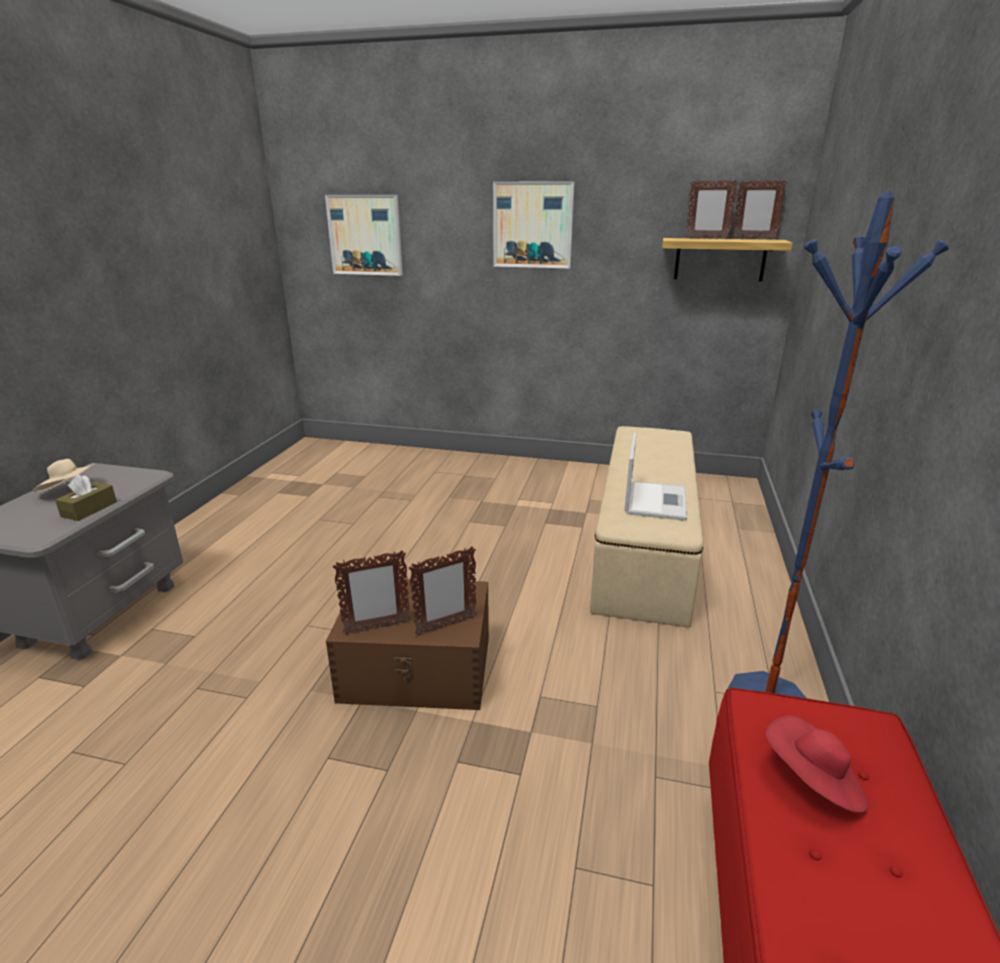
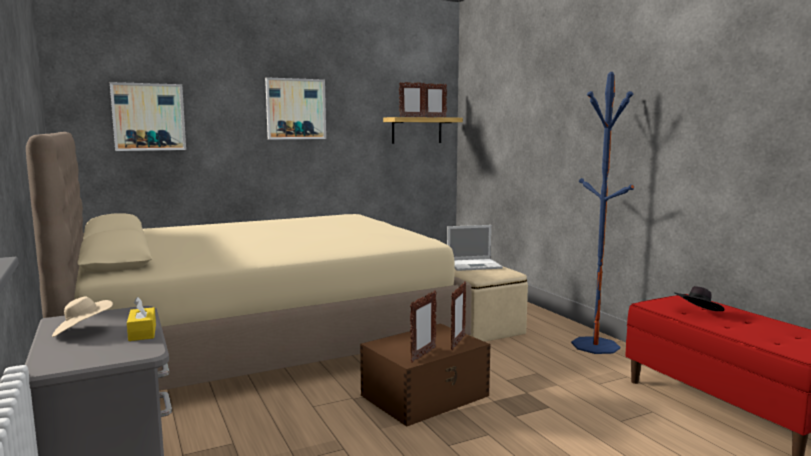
camera: 40 degrees left, 15 degrees down
brown tissue box [55,474,117,521] -> yellow tissue box [127,297,156,341]
laptop [624,433,687,521] -> laptop turned 105 degrees clockwise [447,225,503,271]
red hat [765,716,869,813] -> black hat [674,286,725,311]
none -> beige bed [26,132,471,391]

